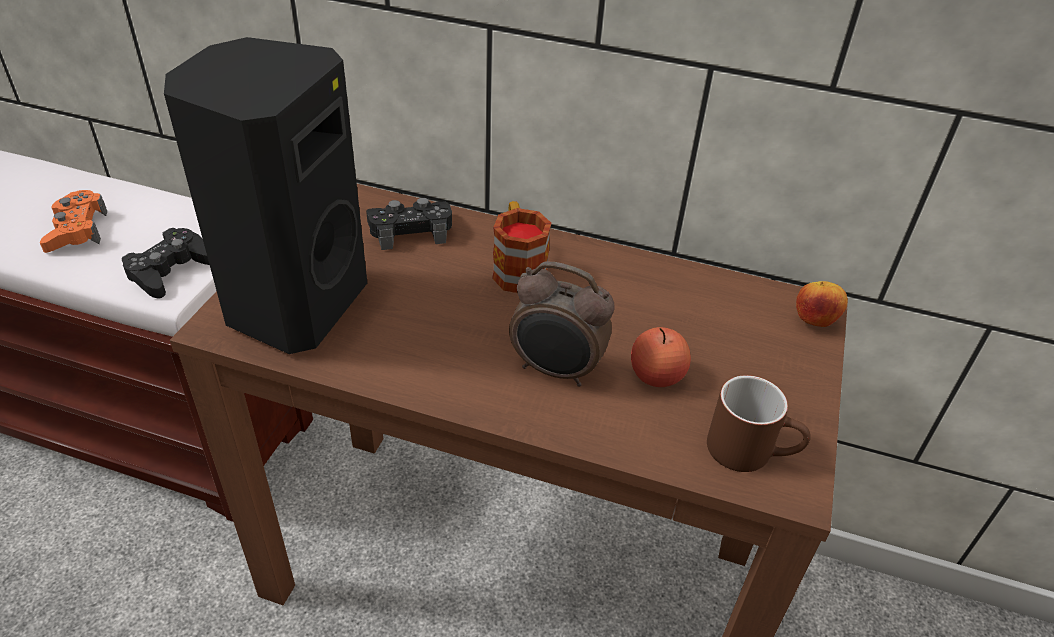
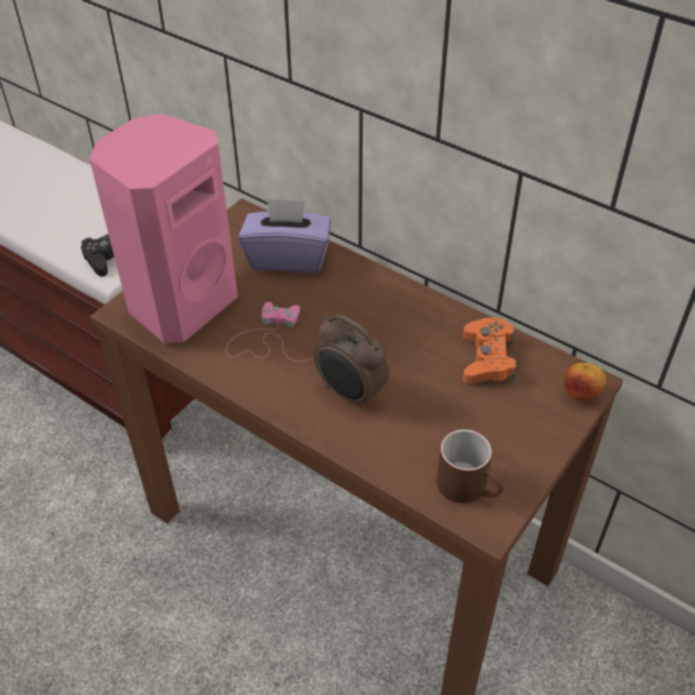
camera: 20 degrees right, 5 degrees up
orange game controller [40,190,107,253] -> orange game controller moved to [463,318,516,383]
black speaker [164,37,367,354] -> pink speaker [89,114,238,343]
black game controller [366,198,452,250] -> purple tissue box [238,198,331,272]
mug [492,201,551,293] -> none
apple [631,327,691,387] -> none
none -> pink game controller [226,302,314,362]

